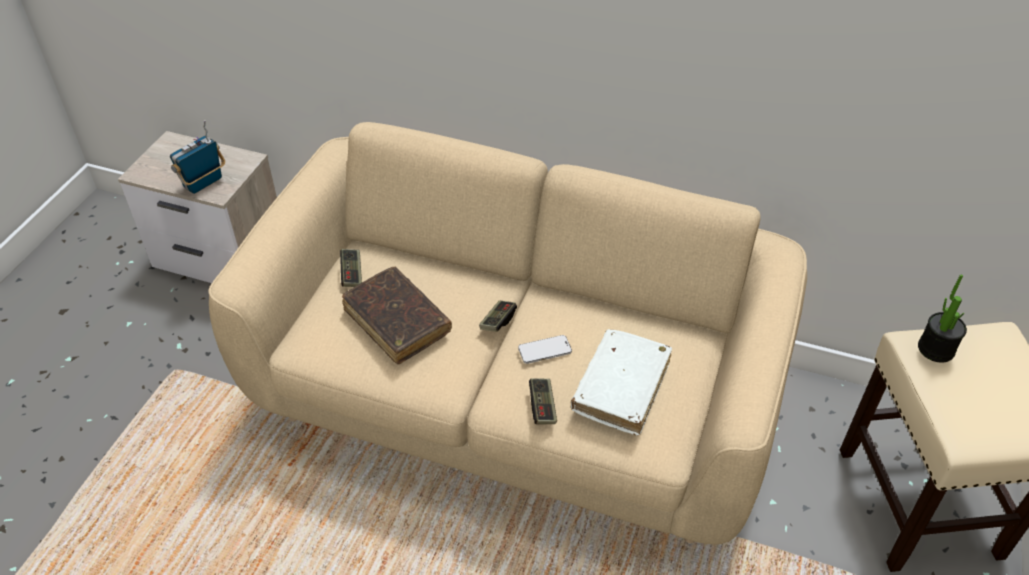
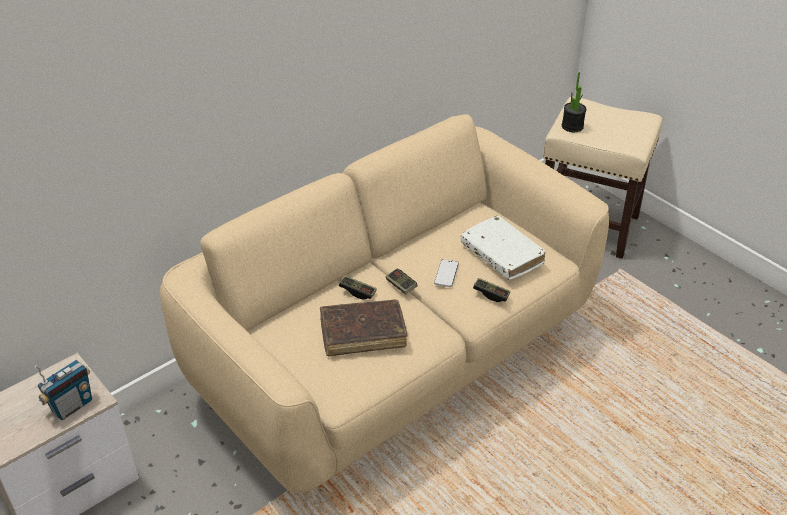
camera: 60 degrees left, 5 degrees down
radio [170,120,225,194] -> radio turned 120 degrees counterclockwise [35,360,92,420]
game controller [340,249,362,287] -> game controller moved to [339,276,377,300]

